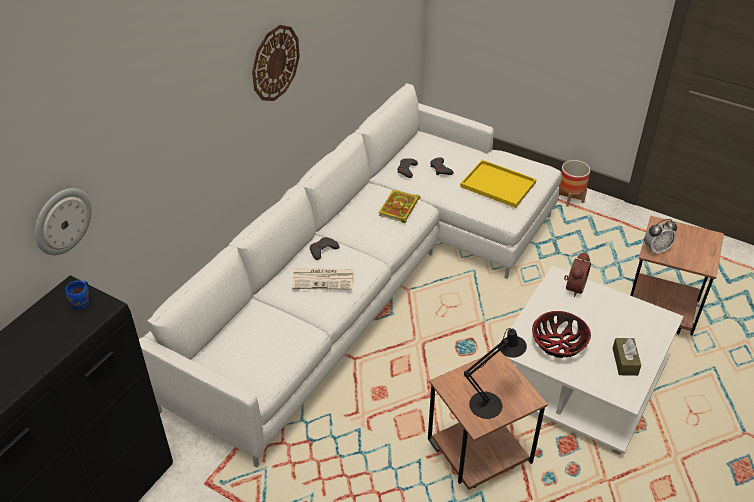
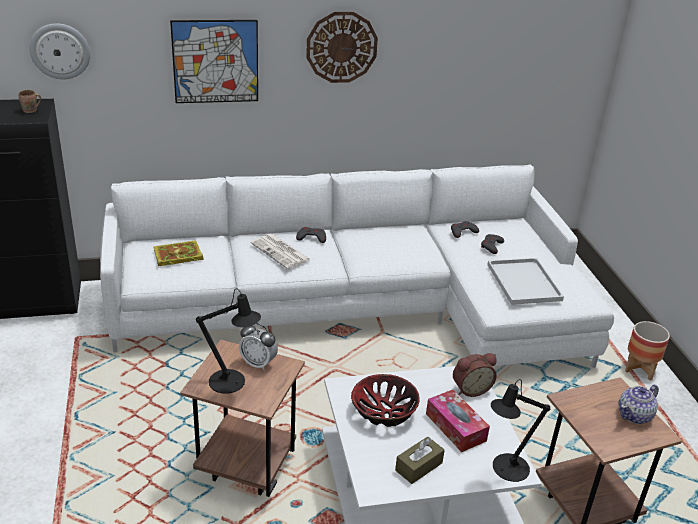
camera: 45 degrees right, 10 degrees down
blue mug [66,281,89,309] -> brown mug [19,90,41,113]
book [379,190,420,223] -> book moved to [153,240,203,266]
yellow tray [460,160,537,208] -> white tray [487,258,564,305]
alarm clock [644,219,677,255] -> alarm clock moved to [239,323,278,371]
none -> picture [170,20,258,103]
none -> tissue box [426,390,490,452]
none -> black table lamp [491,379,550,482]
none -> teapot [618,385,659,424]

